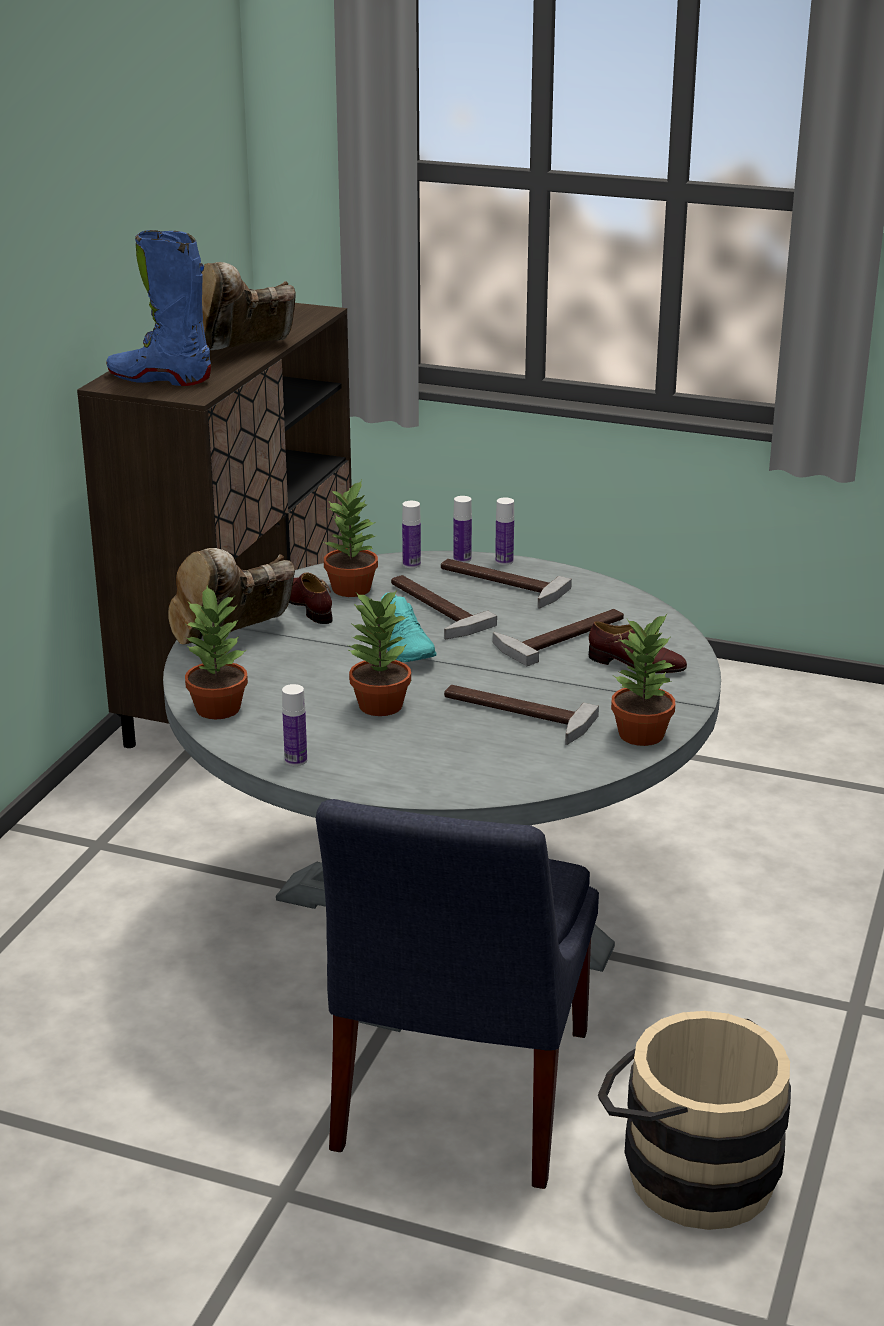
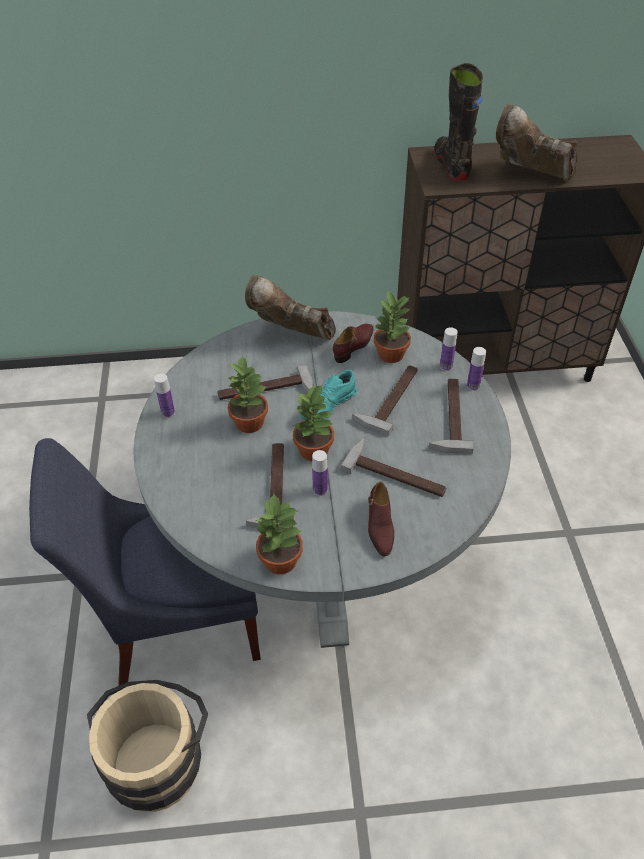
camera: 65 degrees right, 20 degrees up
blue boot [106,230,211,386] -> black boot [434,63,483,181]
potted plant [184,586,248,719] -> potted plant moved to [293,384,334,461]
bottle [495,498,514,565] -> bottle moved to [312,450,328,496]
none -> hammer [217,365,313,400]

